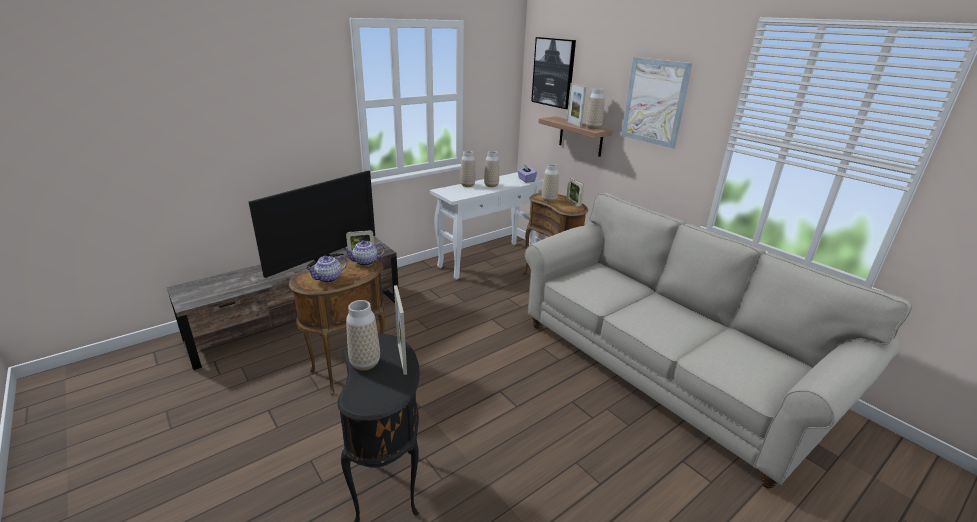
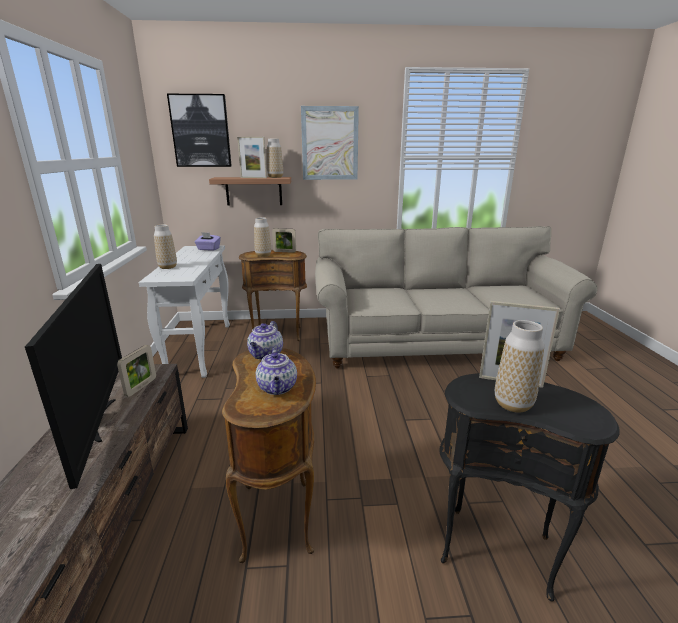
camera: 55 degrees left, 5 degrees down
vase [484,151,499,187] -> none

